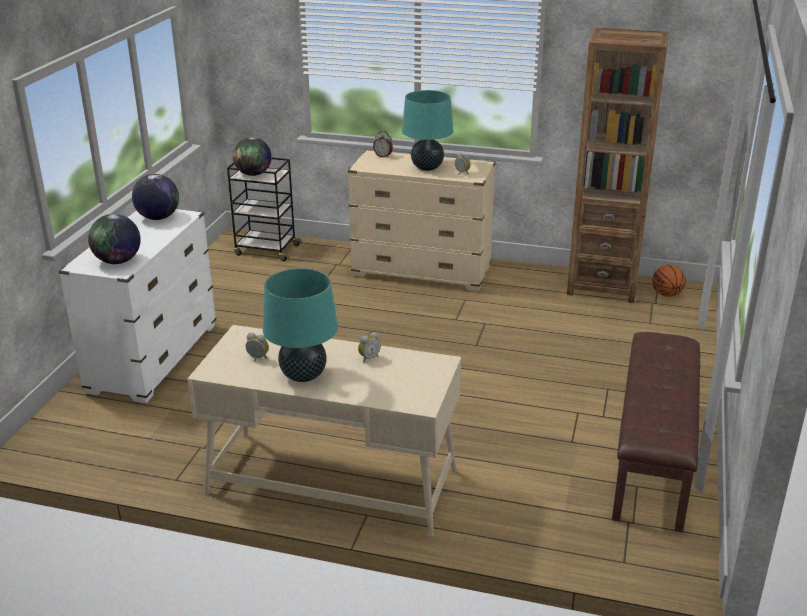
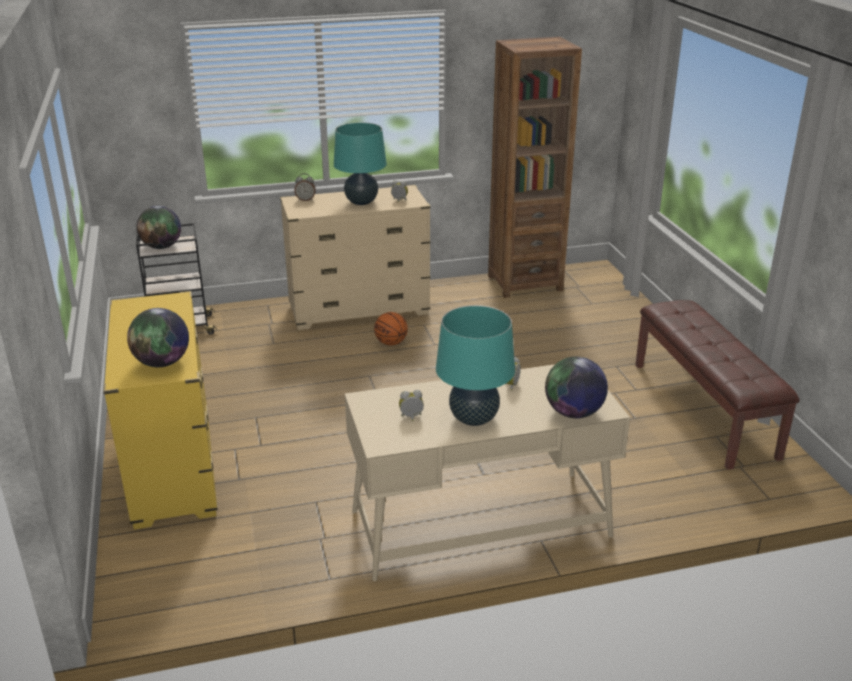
camera: 30 degrees left, 0 degrees up
white dresser [58,209,216,403] -> yellow dresser [103,291,218,529]
globe [132,174,179,220] -> globe moved to [545,356,608,418]
basketball [652,265,686,297] -> basketball moved to [374,312,408,345]

